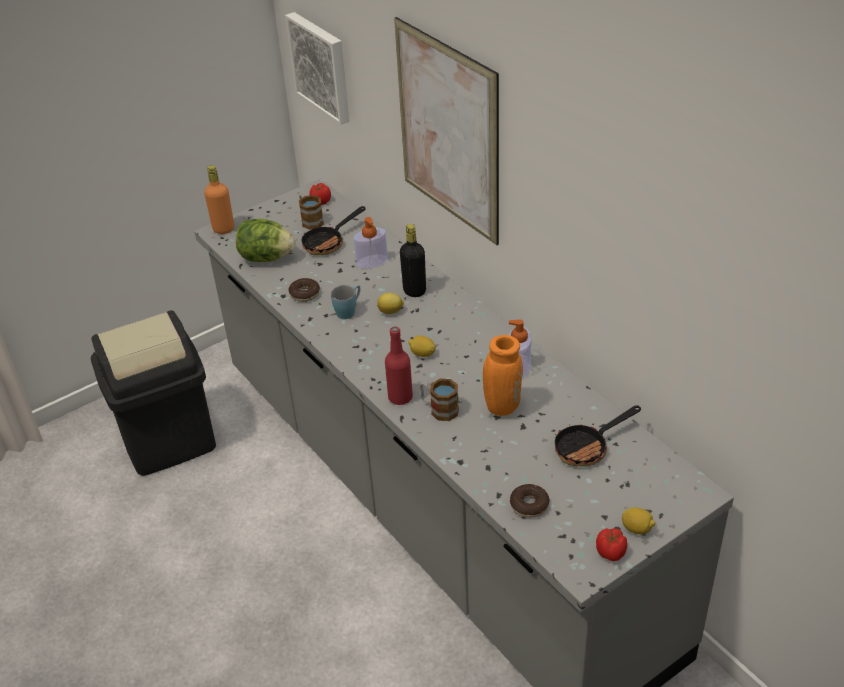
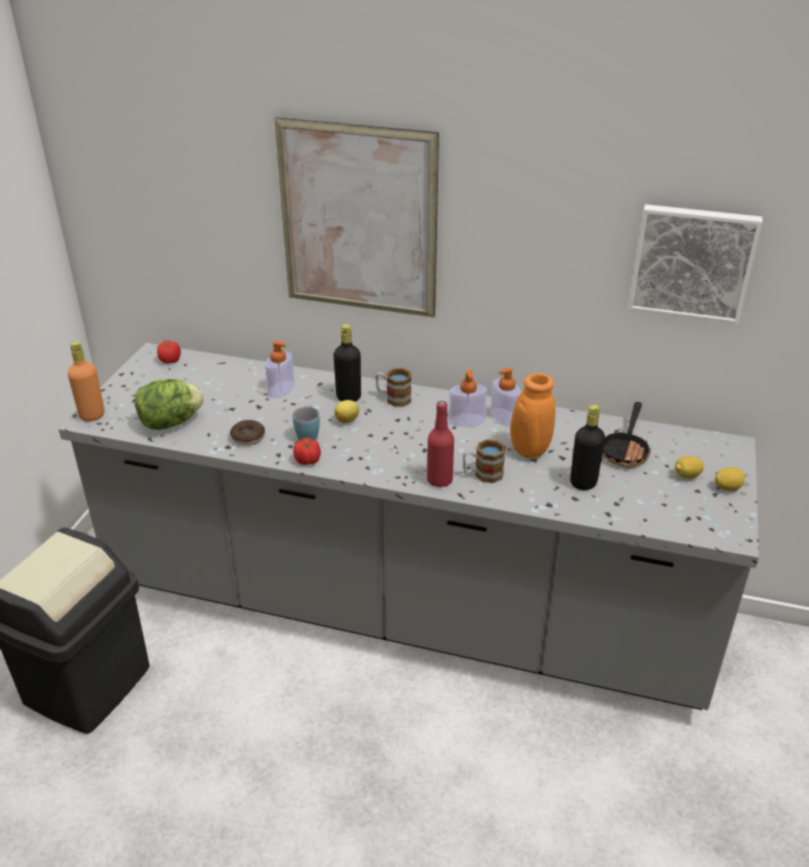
camera: 40 degrees left, 5 degrees down
picture [285,12,349,125] -> picture moved to [628,204,763,324]
mug [299,194,324,230] -> mug moved to [375,368,411,407]
frying pan [301,206,366,255] -> none
lemon [408,336,436,357] -> lemon moved to [675,456,704,478]
donut [510,484,550,518] -> none
tomato [596,528,627,561] -> tomato moved to [293,437,321,465]
none -> soap dispenser [449,370,487,427]
none -> black bottle [570,404,605,490]

